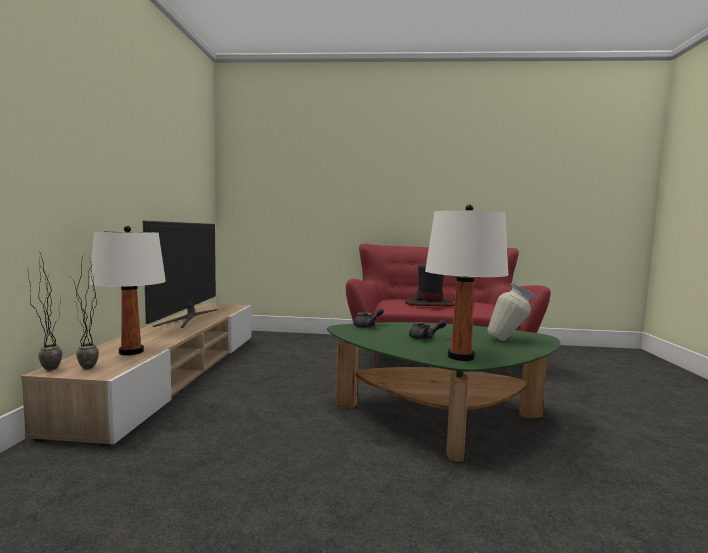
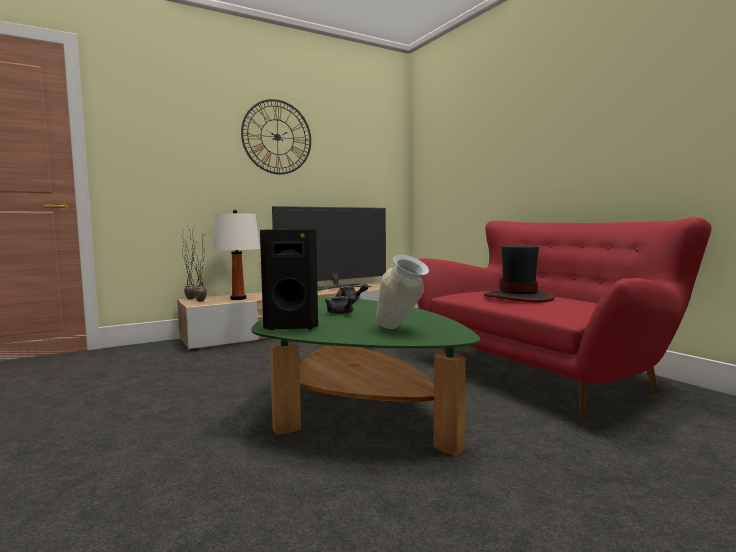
camera: 55 degrees right, 0 degrees up
white table lamp [425,204,508,361] -> black speaker [260,229,318,330]
none -> wall clock [241,99,311,174]

